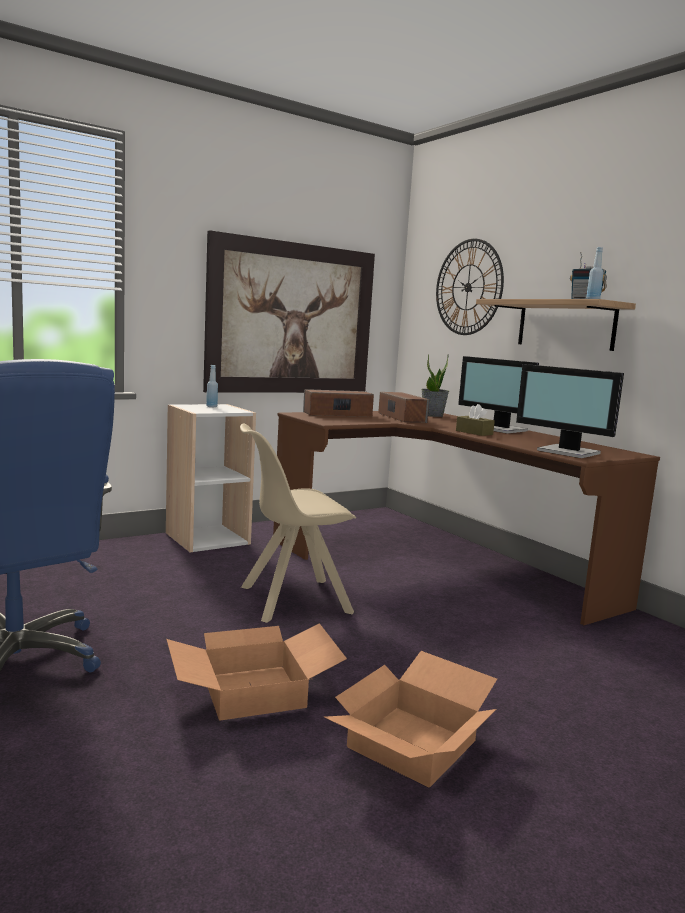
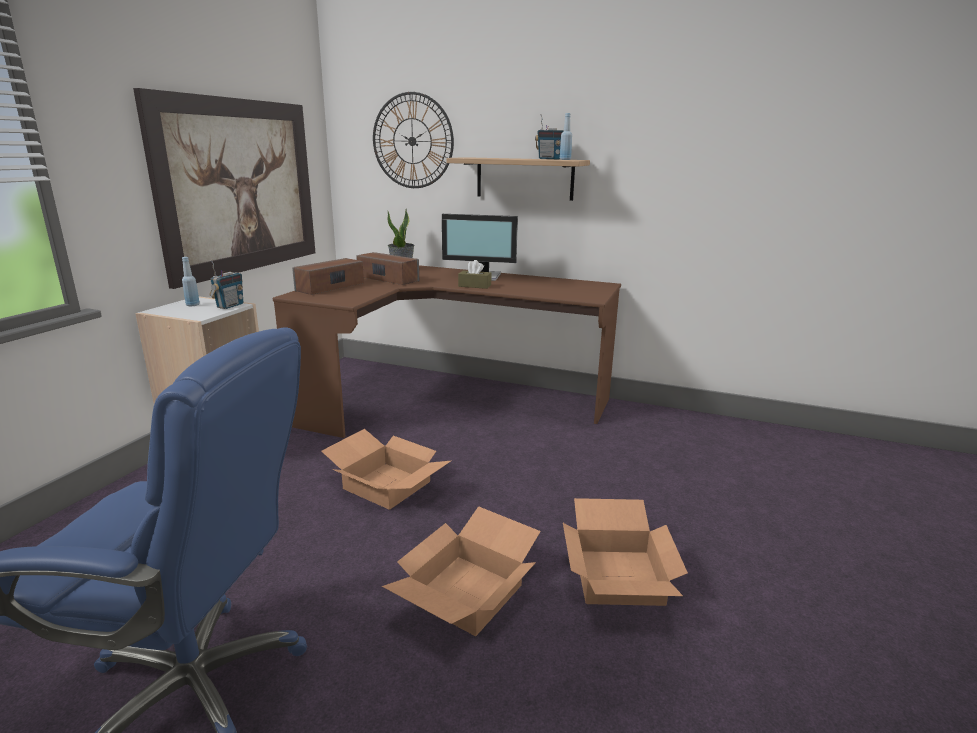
camera: 35 degrees left, 10 degrees up
beige chair [240,424,356,623] -> cardboard box [321,429,451,510]
monitor [516,364,624,458] -> none
none -> radio [209,260,243,309]

